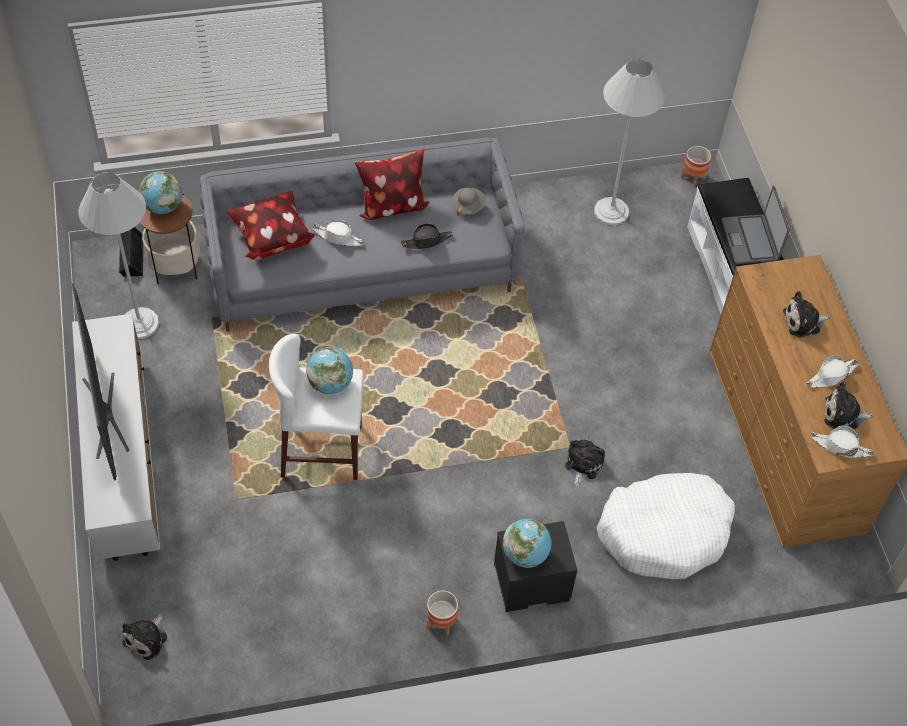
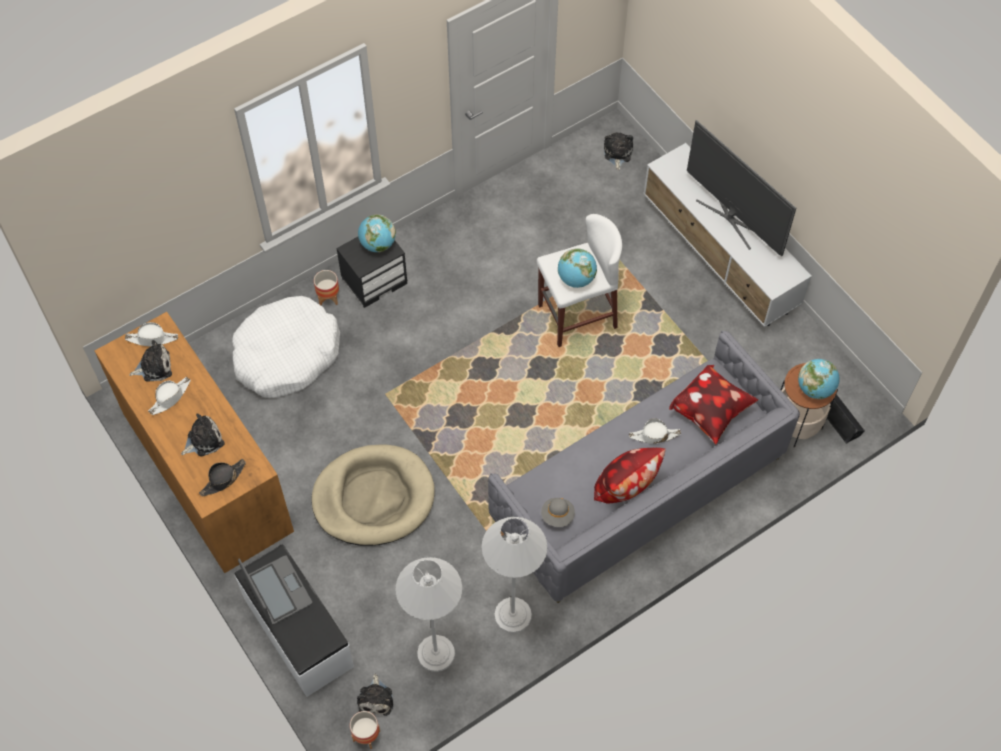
camera: 160 degrees right, 5 degrees up
white floor lamp [78,172,159,339] -> white floor lamp moved to [481,517,547,633]
black hat [401,223,453,249] -> black hat moved to [199,459,246,497]
planter [427,591,458,636] -> planter moved to [314,270,339,305]
plush toy [565,439,605,487] -> plush toy moved to [357,674,393,716]
none -> beige dog bed [312,445,435,546]

